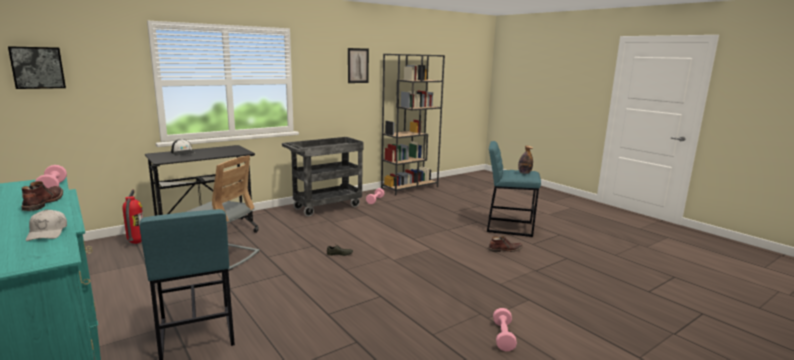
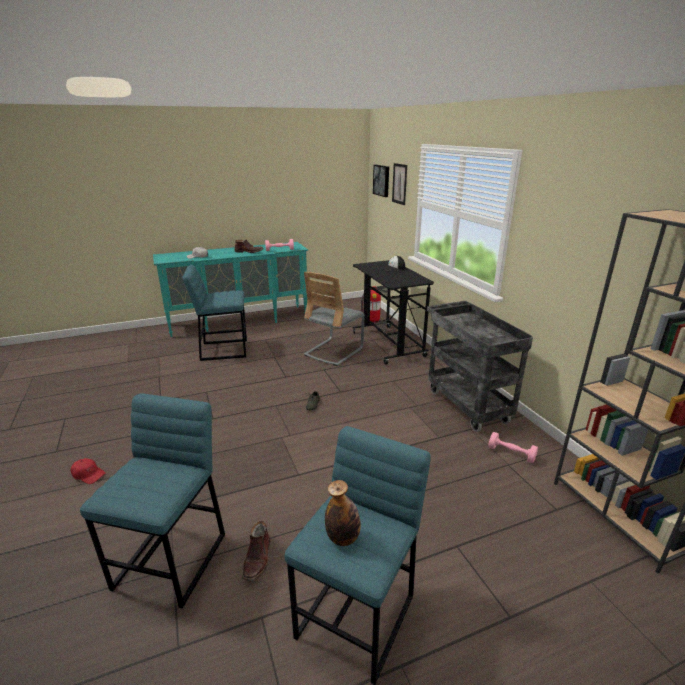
camera: 105 degrees right, 10 degrees up
picture [348,48,369,83] -> picture moved to [392,163,407,205]
pink dumbbell [493,308,517,351] -> red cap [71,458,106,484]
none -> blue stool [80,393,225,608]

